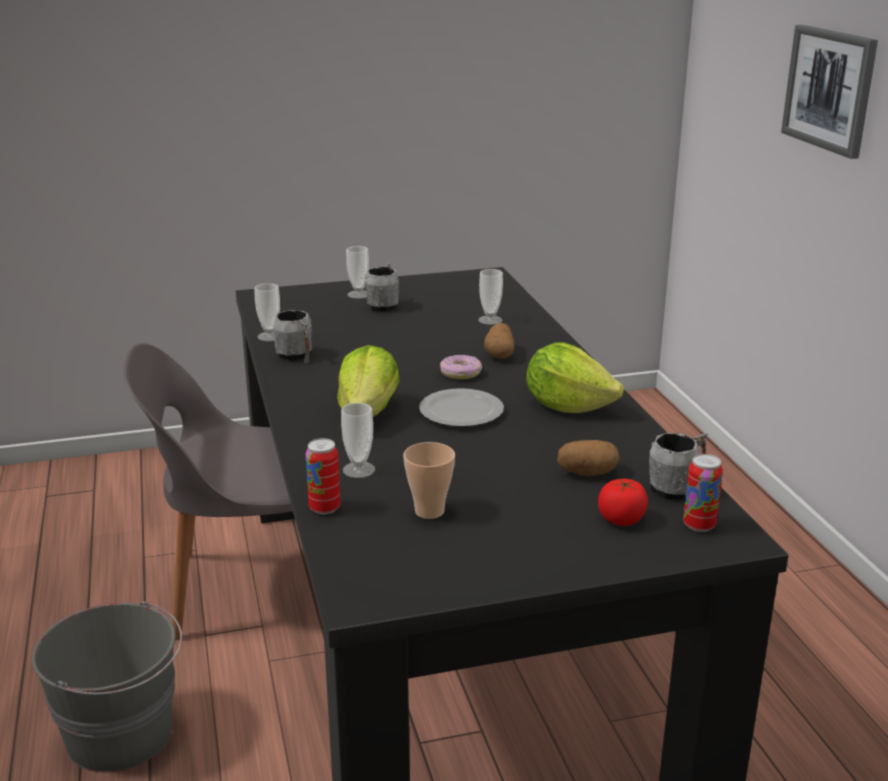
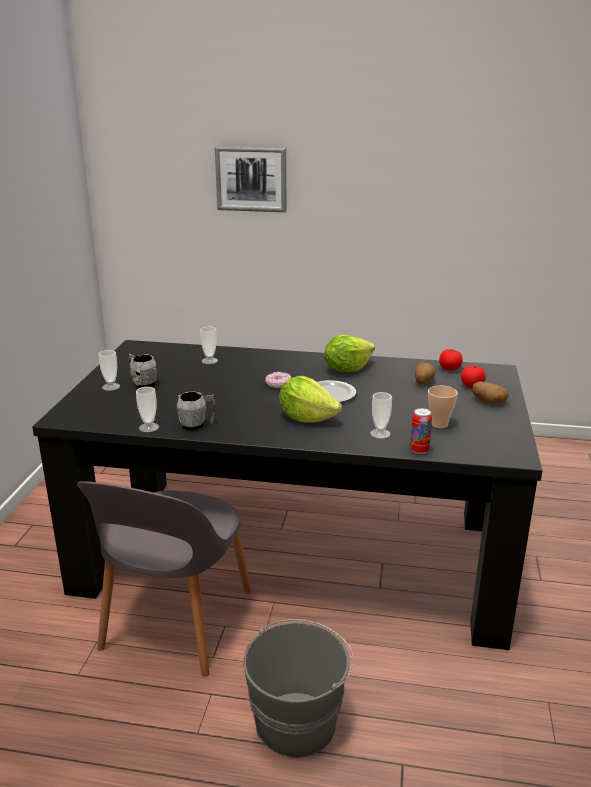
camera: 65 degrees left, 0 degrees up
potato [484,323,514,359] -> potato moved to [472,382,508,404]
grey mug [649,433,707,500] -> tomato [439,349,463,371]
can [683,454,723,532] -> none

